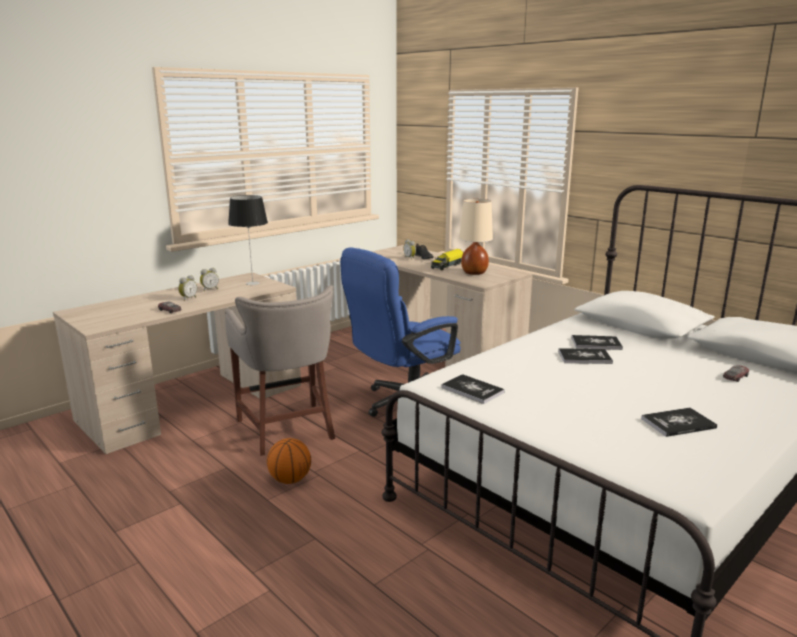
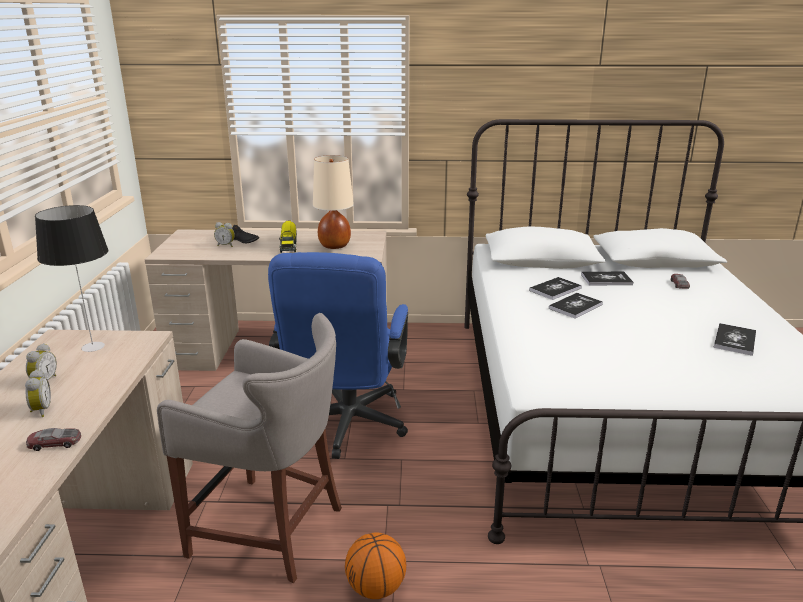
camera: 45 degrees left, 5 degrees up
book [441,374,505,404] -> book moved to [581,272,633,286]

